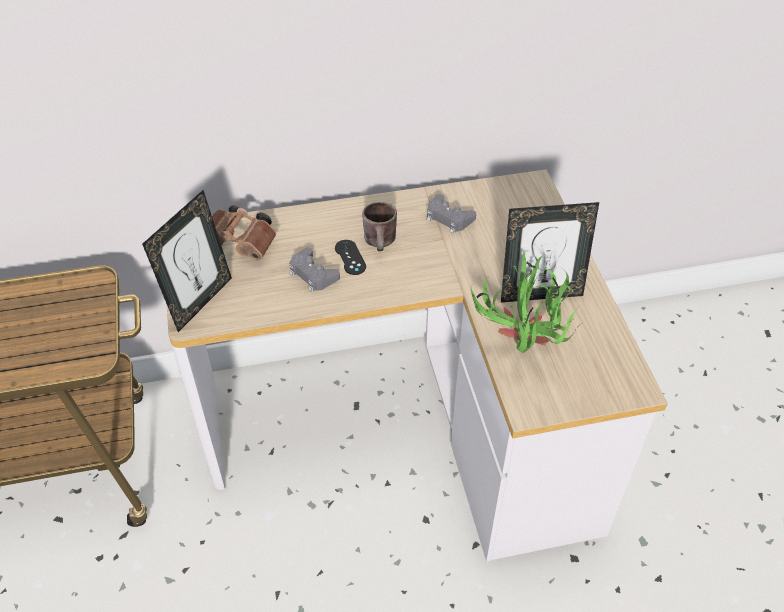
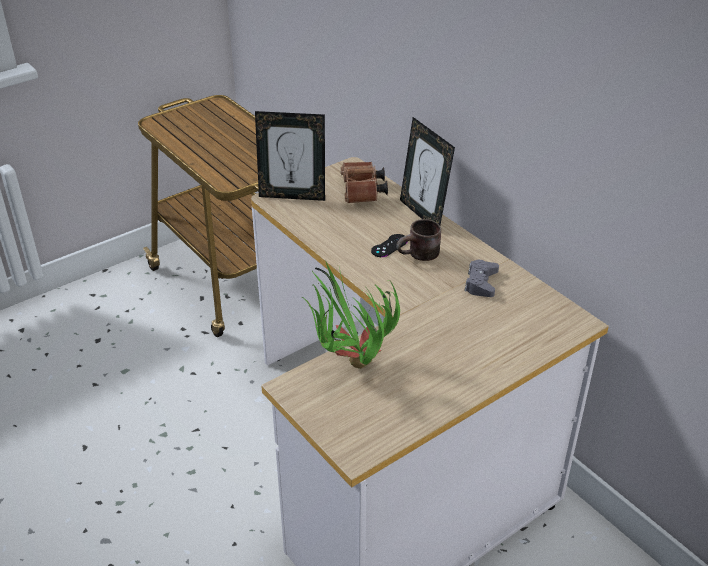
camera: 65 degrees right, 10 degrees down
grey game controller [289,248,340,292] -> none
picture frame [501,202,599,303] -> picture frame moved to [400,117,455,225]

